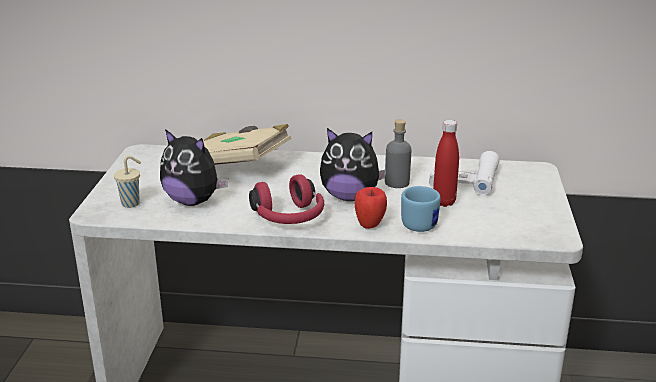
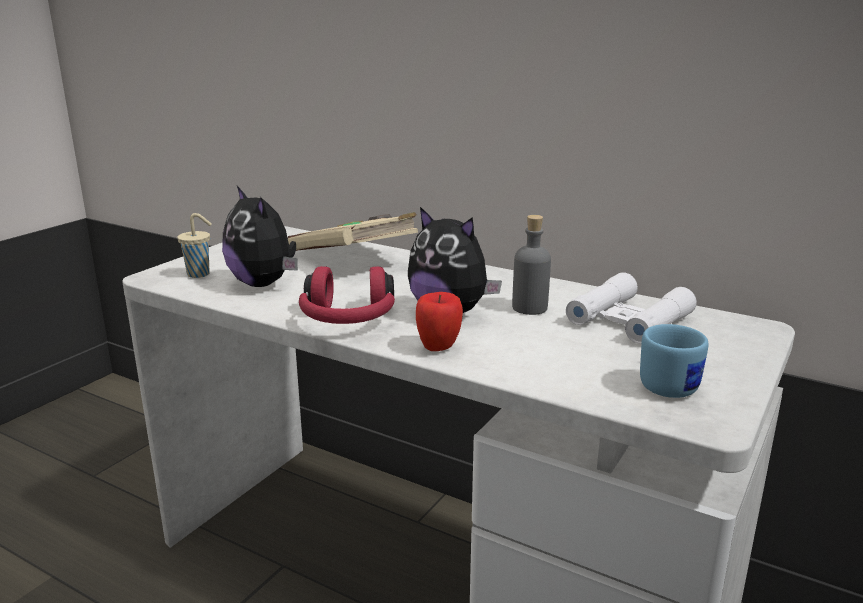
camera: 25 degrees right, 5 degrees down
blue mug [401,186,441,232] -> blue mug moved to [640,324,708,398]
red bottle [433,120,459,207] -> none

